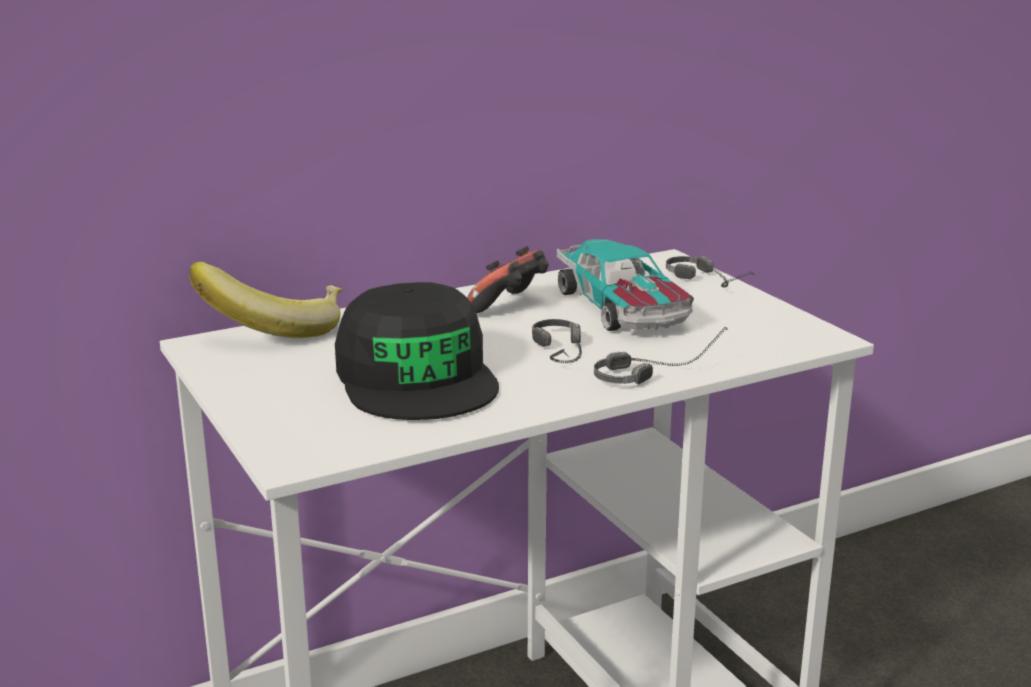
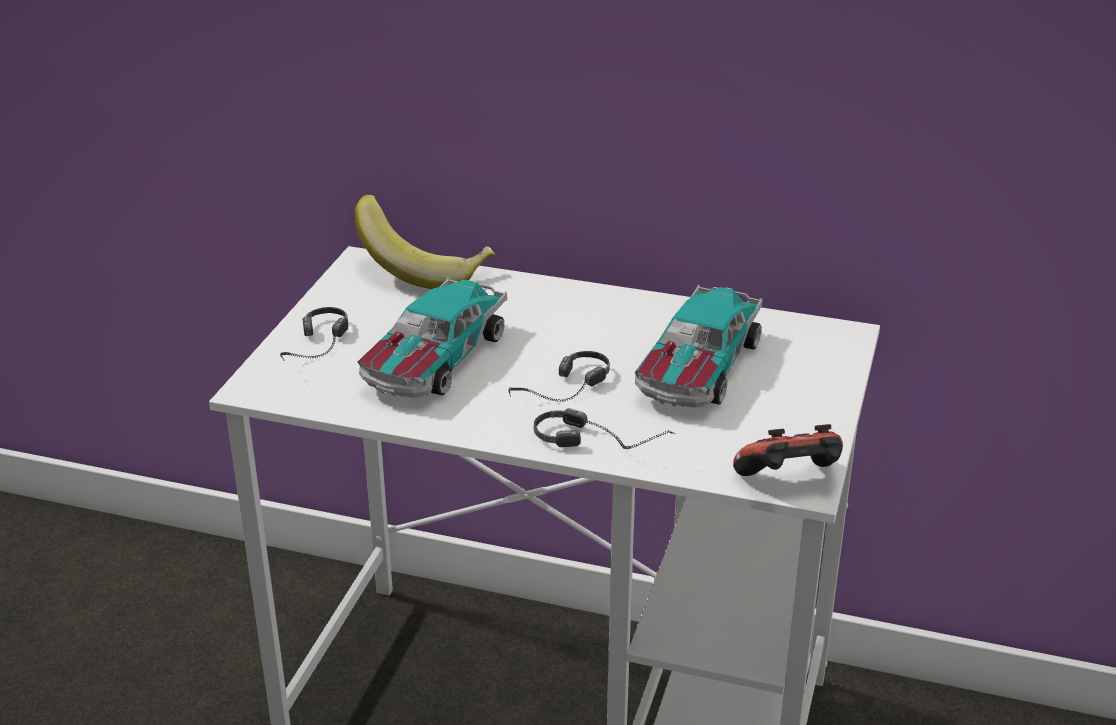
camera: 45 degrees right, 10 degrees up
black cap [335,282,499,420] -> toy car [358,278,507,398]
game controller [467,246,549,313] -> game controller moved to [733,424,843,476]
headphones [666,256,758,288] -> headphones moved to [280,307,348,361]

